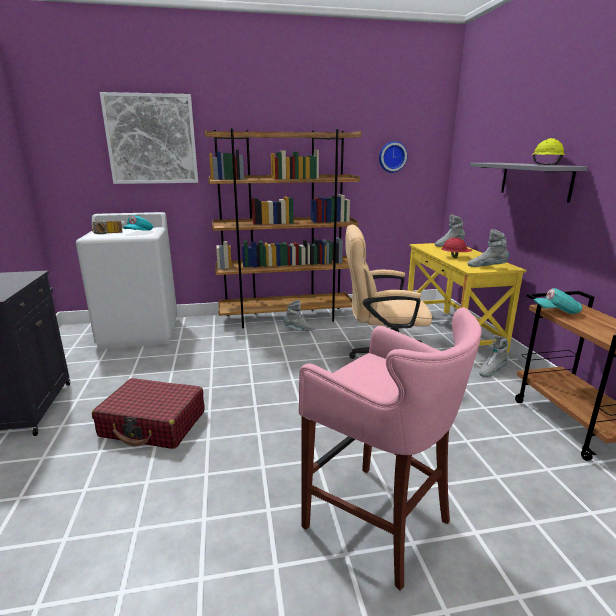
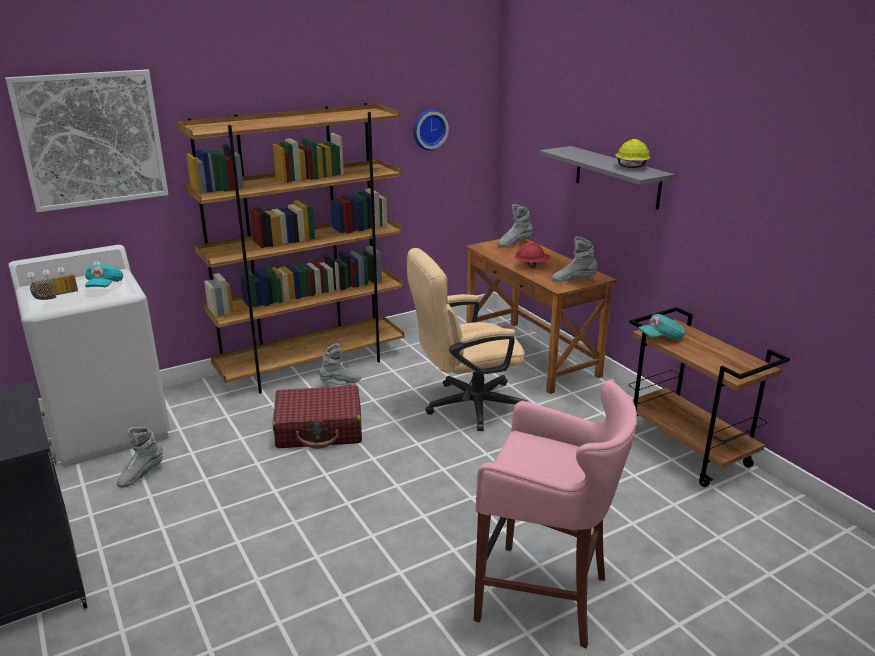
camera: 20 degrees left, 5 degrees up
red suitcase [92,378,205,449] -> red suitcase moved to [273,385,362,449]
yellow desk [408,243,527,354] -> brown desk [465,239,616,394]
grey boot [479,335,509,377] -> grey boot moved to [117,427,163,488]

